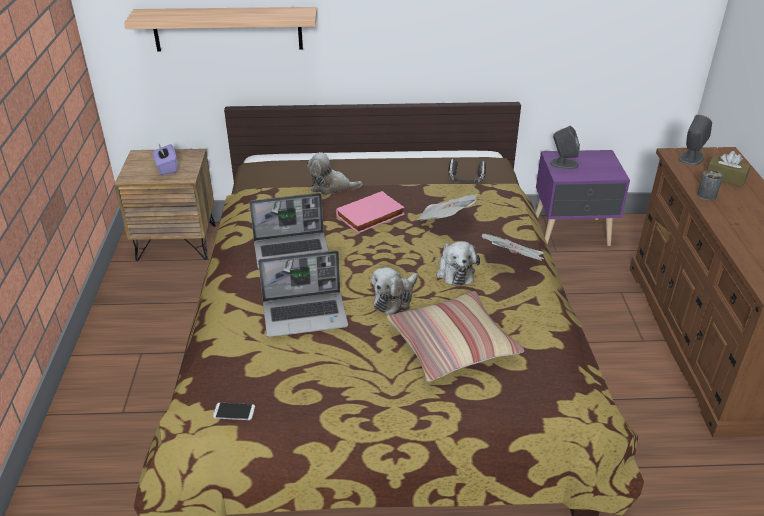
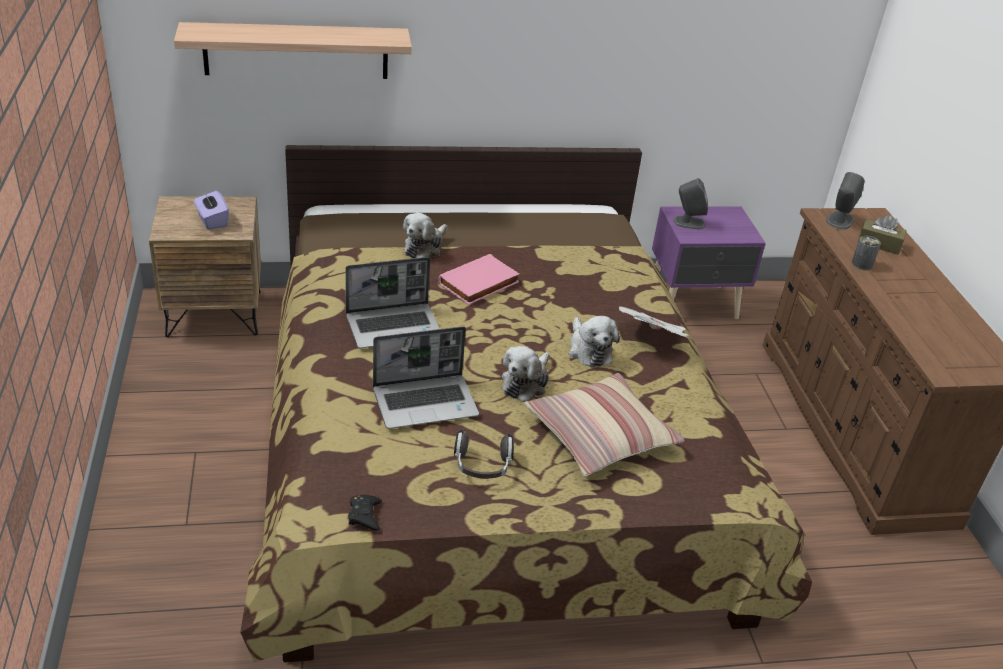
camera: 10 degrees left, 0 degrees up
phone [213,403,255,420] -> black game controller [348,495,382,531]
plush toy [307,152,362,195] -> plush toy turned 60 degrees counterclockwise [403,213,447,258]
newspaper [416,194,479,221] -> none
headphones [448,158,486,184] -> headphones moved to [454,430,514,479]

